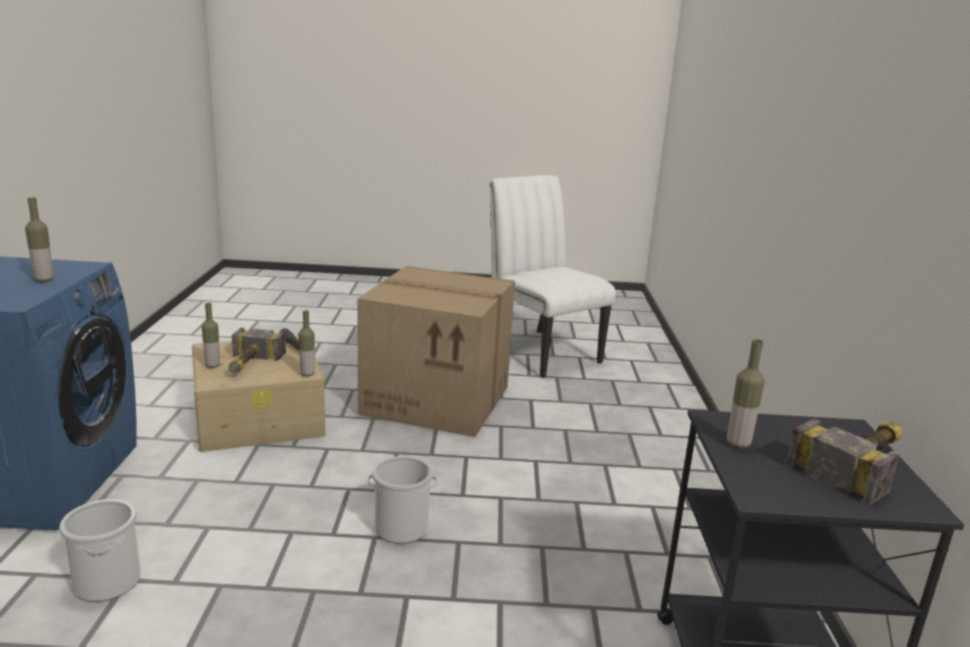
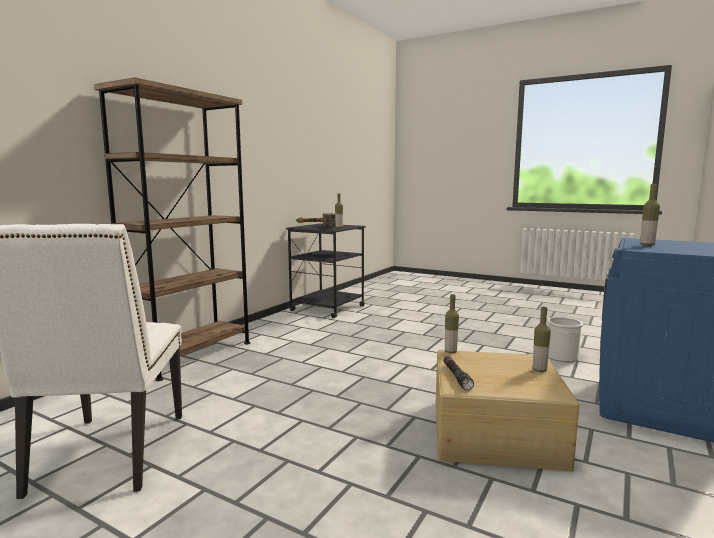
camera: 150 degrees left, 10 degrees down
hammer [229,328,286,373] -> none
cardboard box [357,266,515,437] -> none
bucket [368,456,437,544] -> none
none -> brown bookcase [94,77,250,381]

